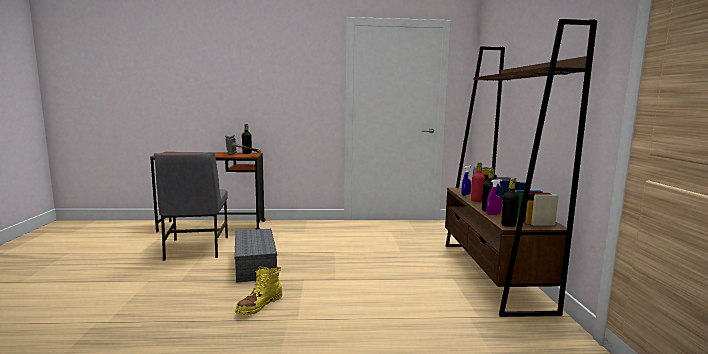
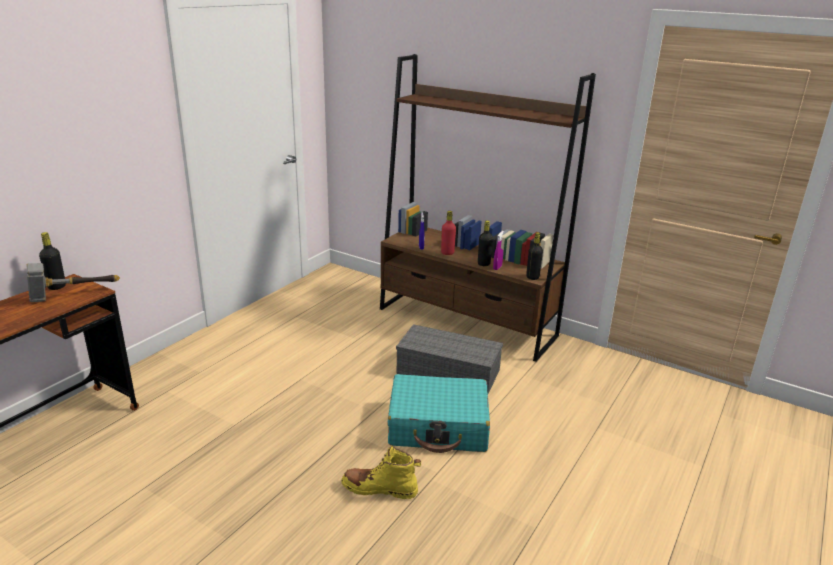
camera: 55 degrees left, 15 degrees up
grey chair [154,152,228,261] -> none
grey storage box [235,229,277,283] -> grey storage box moved to [396,324,503,394]
yellow boot [235,266,282,315] -> yellow boot turned 120 degrees clockwise [341,445,421,499]
none -> turquoise suitcase [387,374,490,453]

